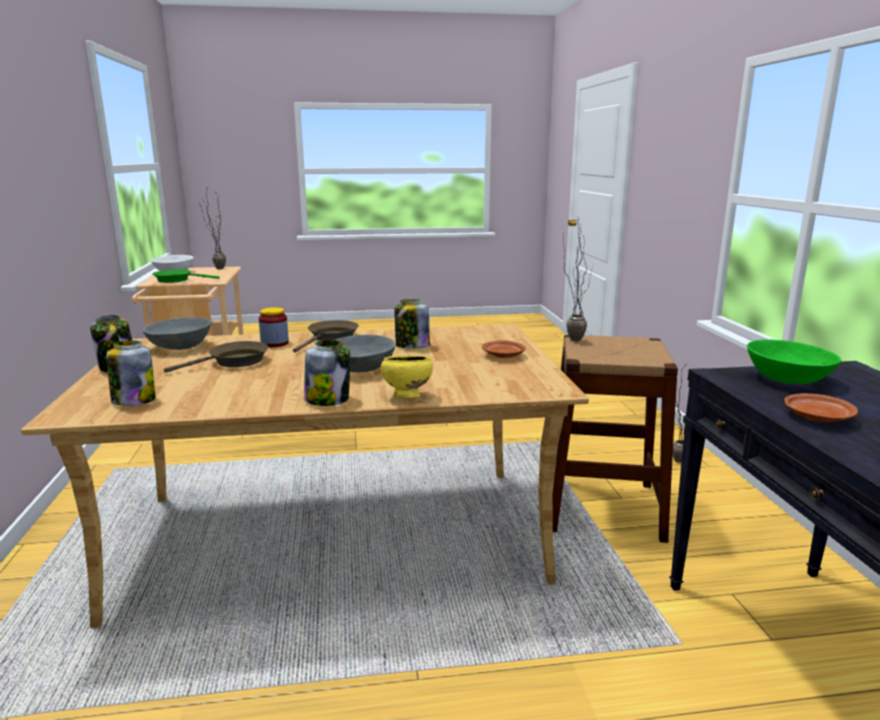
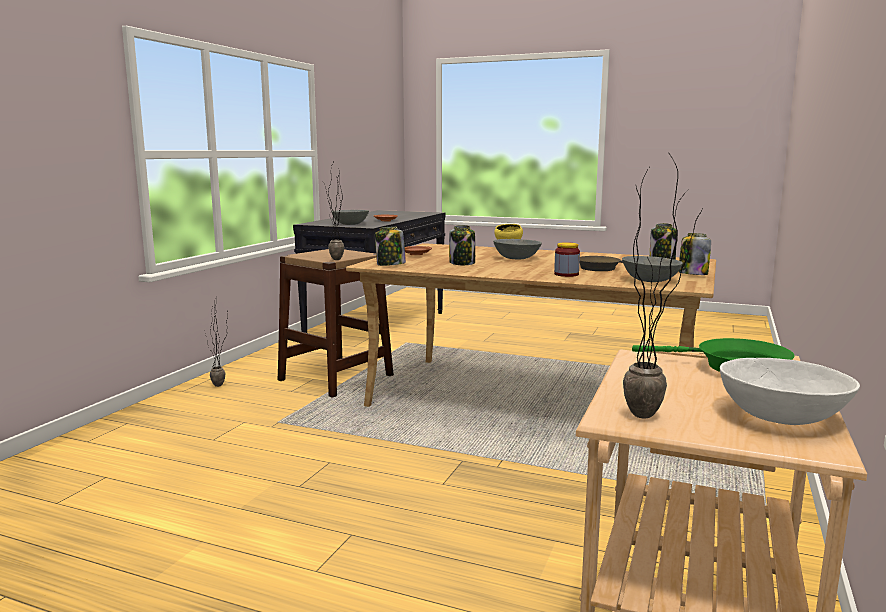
camera: 150 degrees left, 5 degrees down
brown frying pan [293,320,359,353] -> none
jar [304,340,350,406] -> jar moved to [375,226,406,266]
green bowl [747,339,841,384] -> grey bowl [332,210,369,225]

